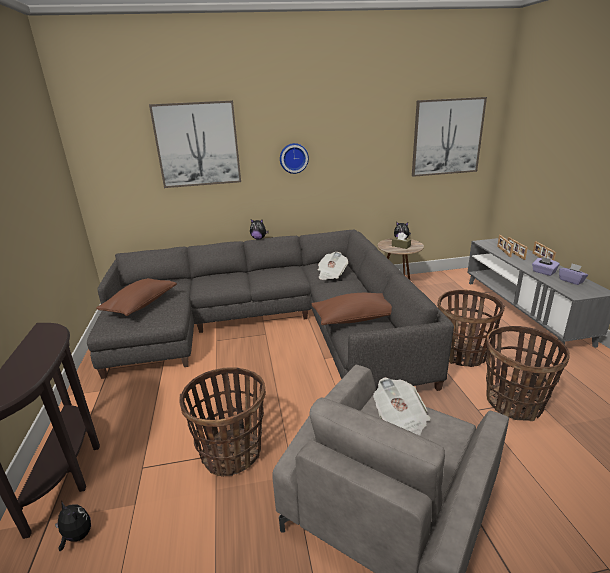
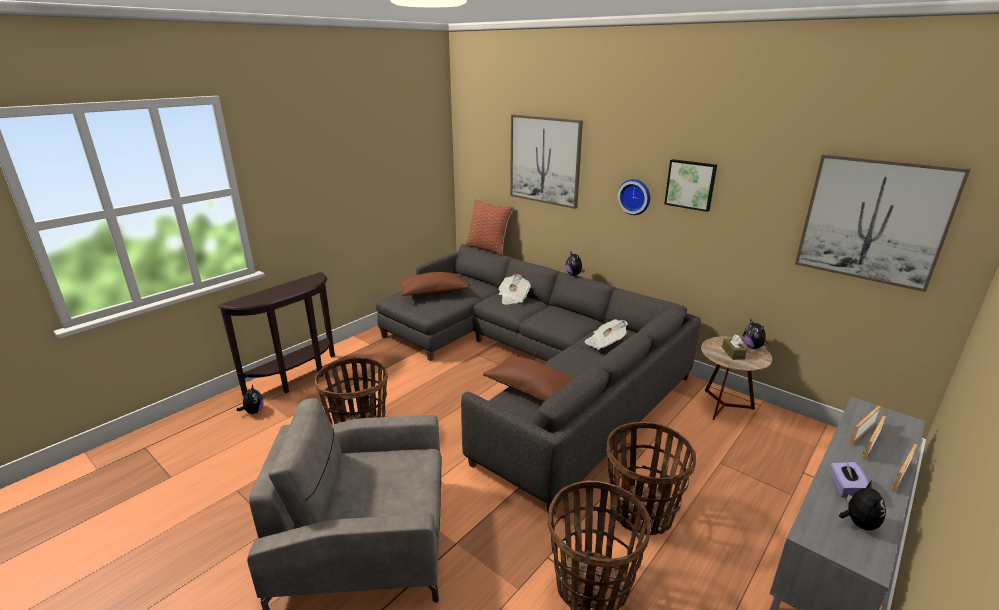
camera: 50 degrees right, 0 degrees up
newspaper [373,377,431,436] -> newspaper moved to [498,274,531,305]
purple tissue box [559,263,588,285] -> plush toy [839,480,886,530]
none -> pillow [465,199,513,255]
none -> picture [665,159,717,212]

